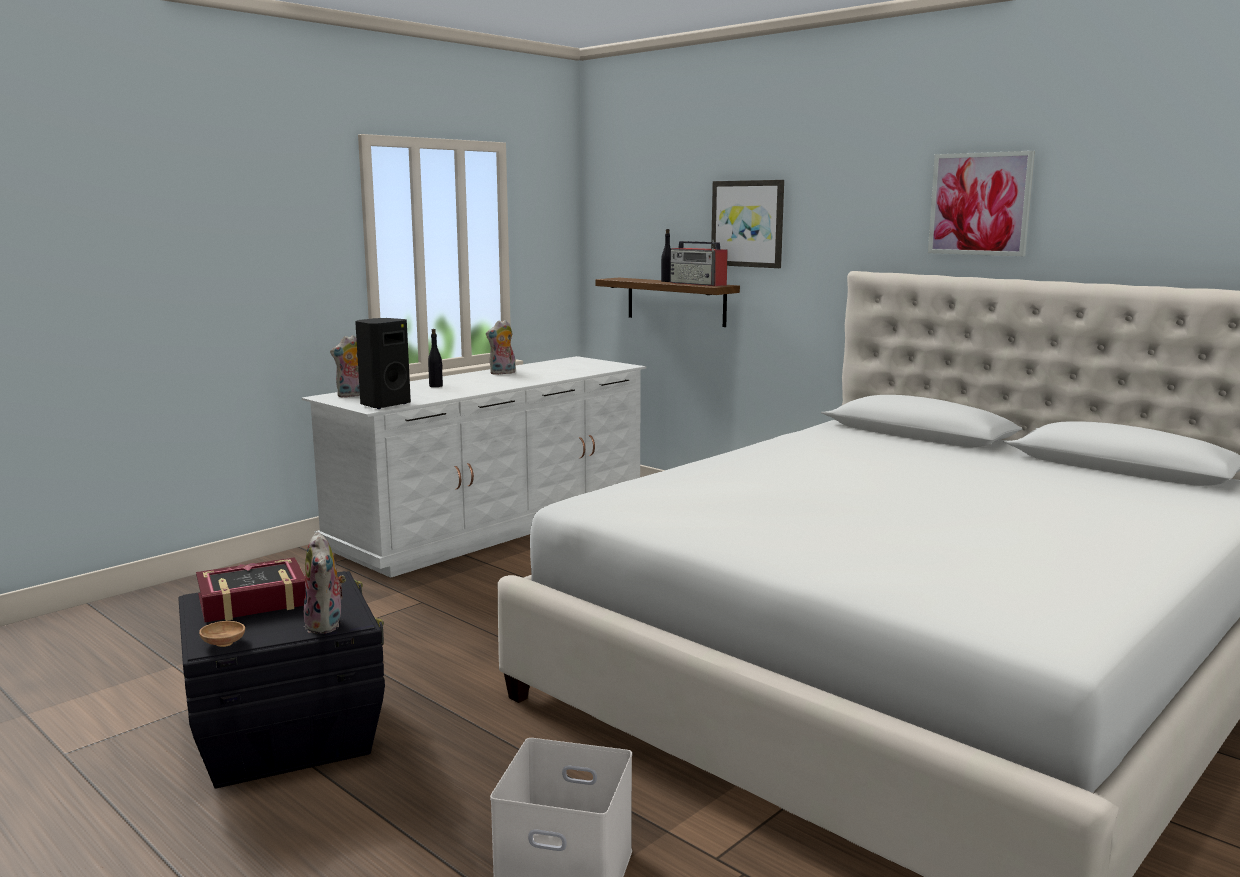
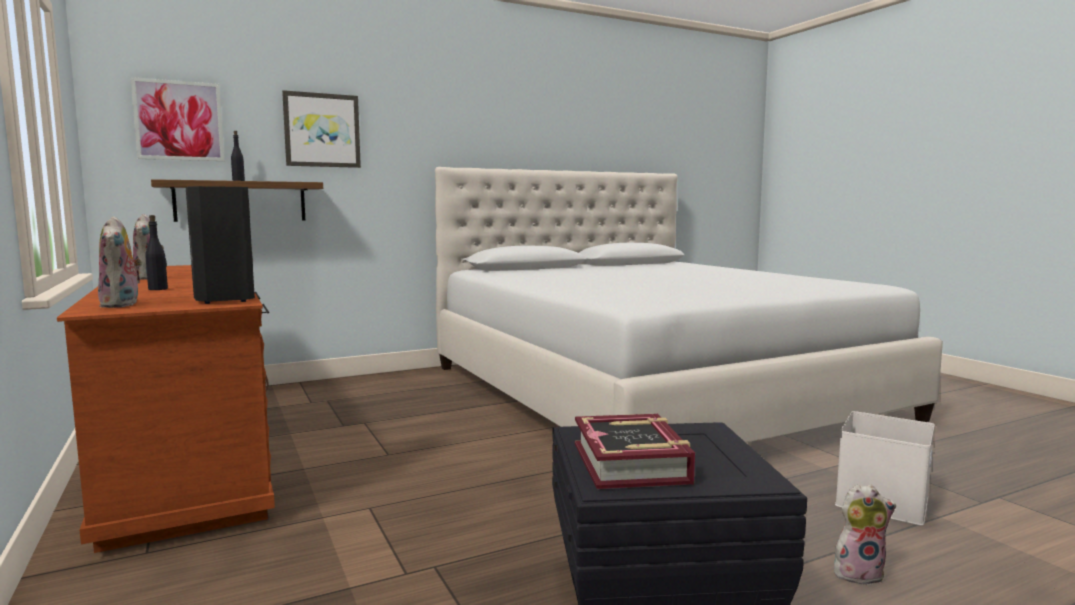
camera: 70 degrees left, 5 degrees down
brown bowl [199,621,245,647] -> none
white dresser [302,356,646,578] -> brown dresser [57,265,275,553]
plush toy [304,532,346,634] -> plush toy moved to [834,484,896,585]
radio [670,240,728,286] -> none
picture [928,151,1035,256] -> picture moved to [131,77,224,161]

